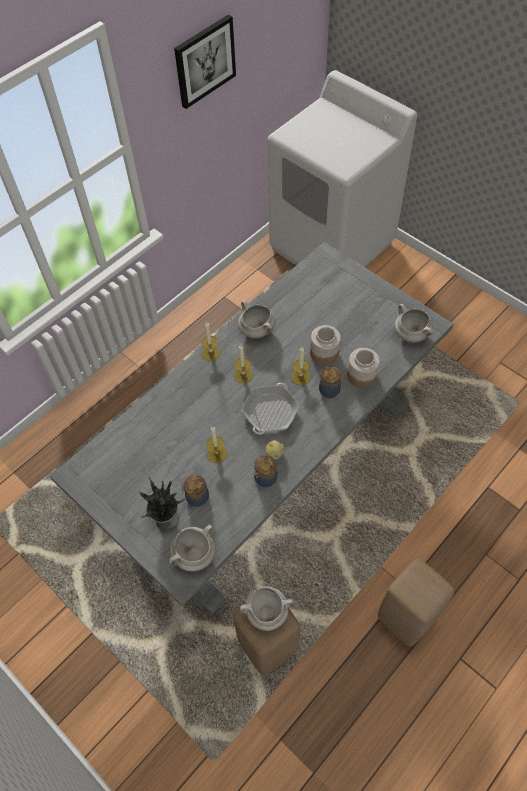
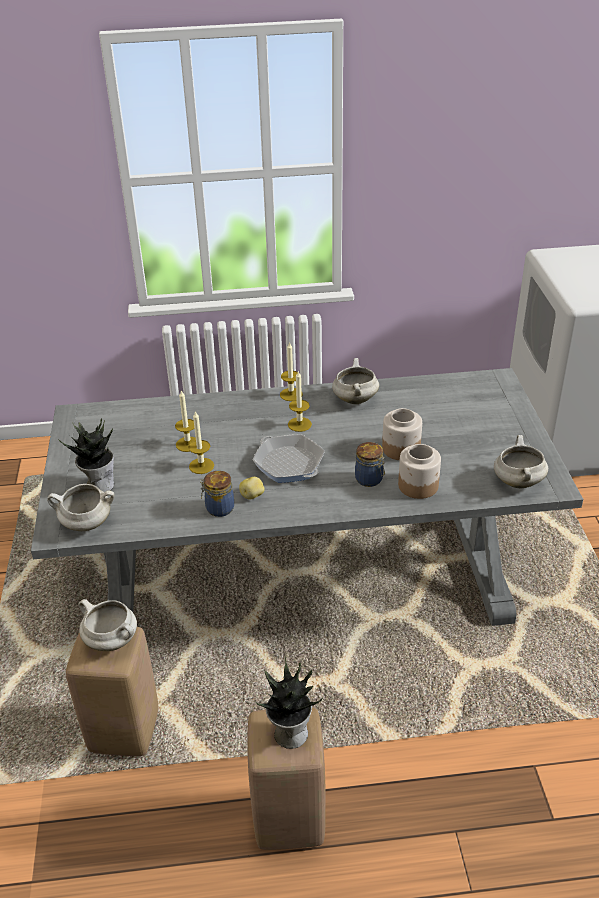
camera: 40 degrees right, 20 degrees down
picture [174,15,236,109] -> none
jar [181,475,209,507] -> none
frying pan [242,383,299,435] -> frying pan turned 75 degrees clockwise [253,434,325,483]
candle [291,347,310,385] -> candle moved to [175,390,196,452]
none -> potted plant [255,657,323,749]

